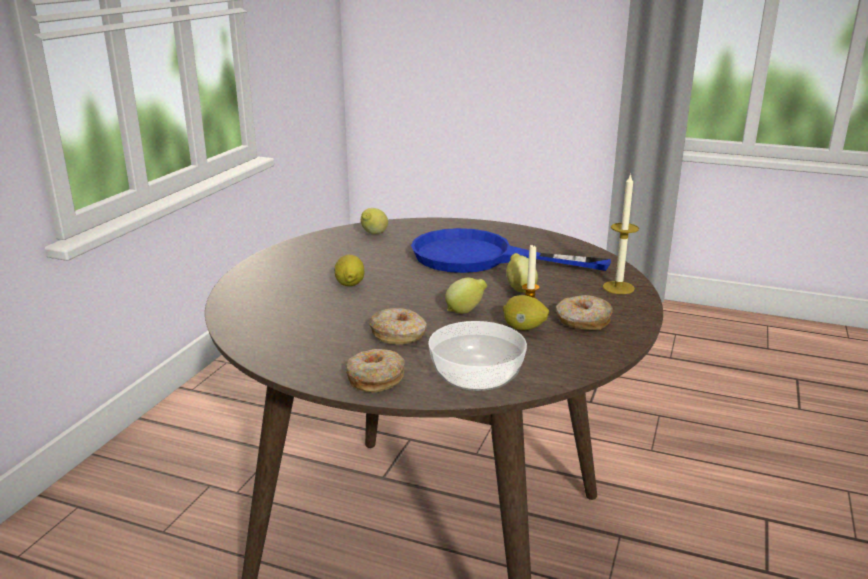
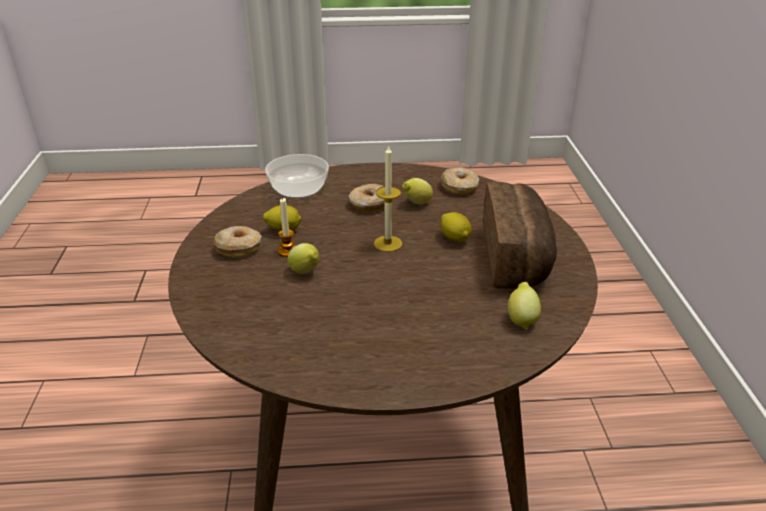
camera: 155 degrees right, 10 degrees up
donut [346,349,405,393] -> donut moved to [441,167,480,195]
blue frying pan [411,228,611,273] -> none
lemon [445,278,487,314] -> lemon moved to [402,178,433,204]
candle [603,173,639,294] -> candle moved to [374,144,402,252]
none -> bread [483,182,557,289]

